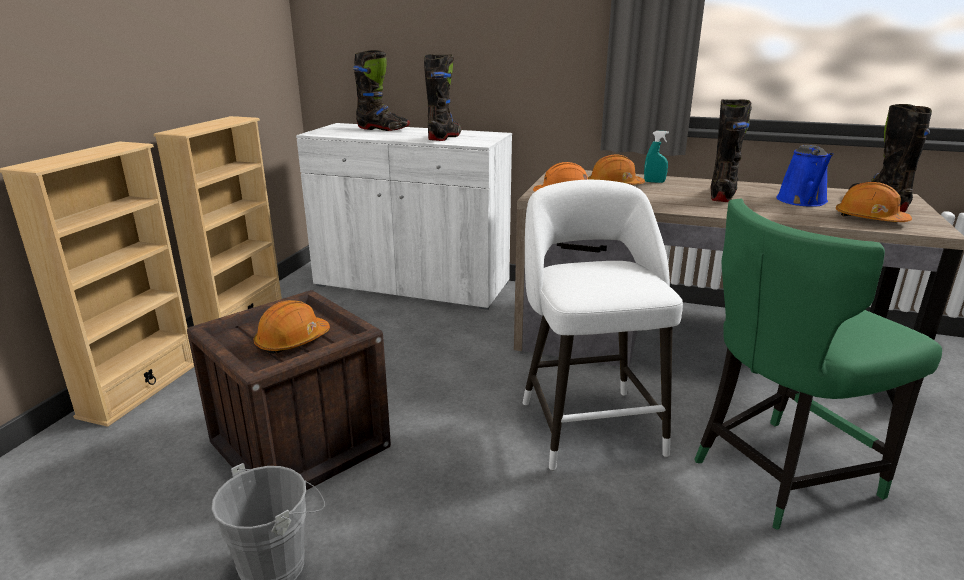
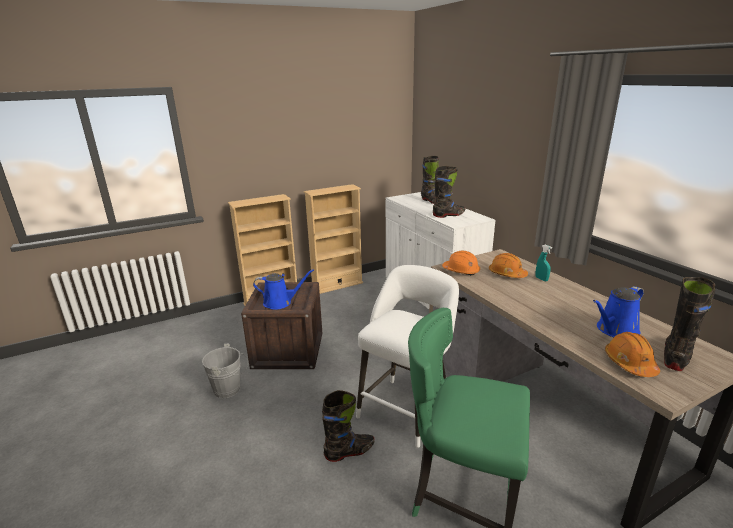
camera: 45 degrees right, 0 degrees up
orange hard hat [254,300,330,354] -> blue watering can [253,269,314,310]
black boot [711,99,752,202] -> black boot moved to [322,390,375,462]

